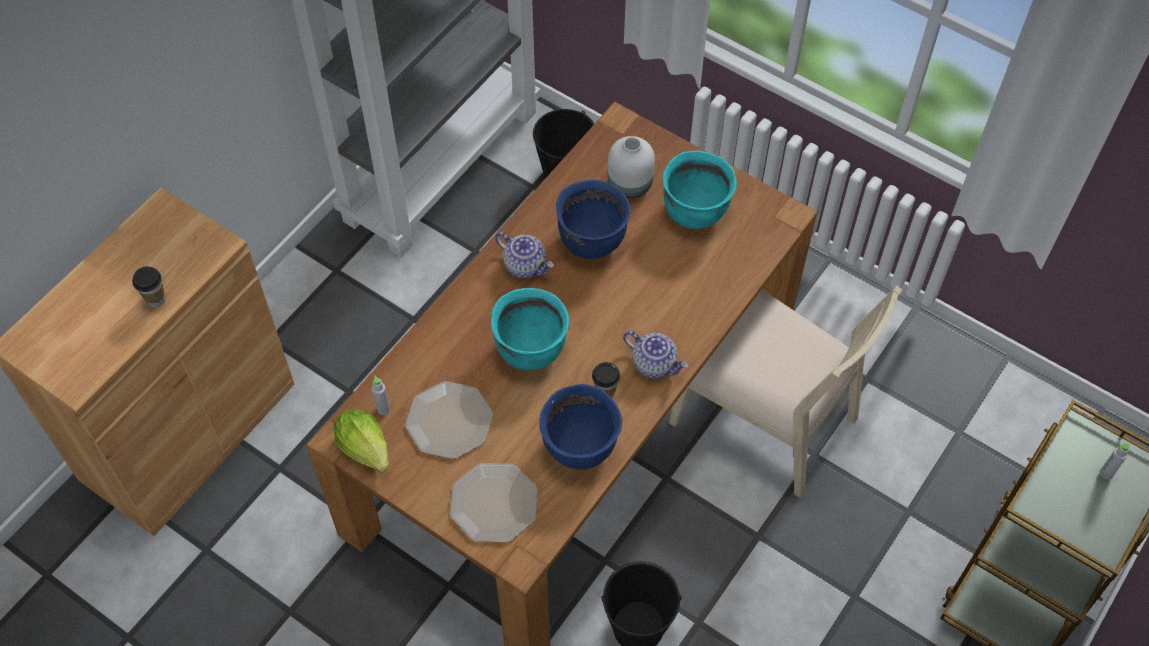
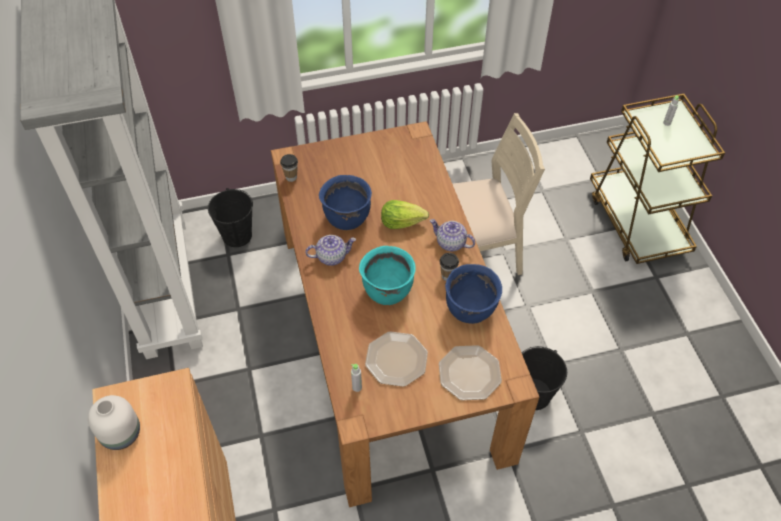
camera: 50 degrees left, 5 degrees down
cup [132,266,165,308] -> cup moved to [280,154,298,182]
lettuce [333,409,389,472] -> lettuce moved to [381,200,429,229]
white vase [608,136,655,198] -> white vase moved to [88,395,140,450]
teapot [623,330,688,379] -> teapot turned 135 degrees counterclockwise [430,219,475,251]
turquoise cooking pot [663,151,737,229] -> none

